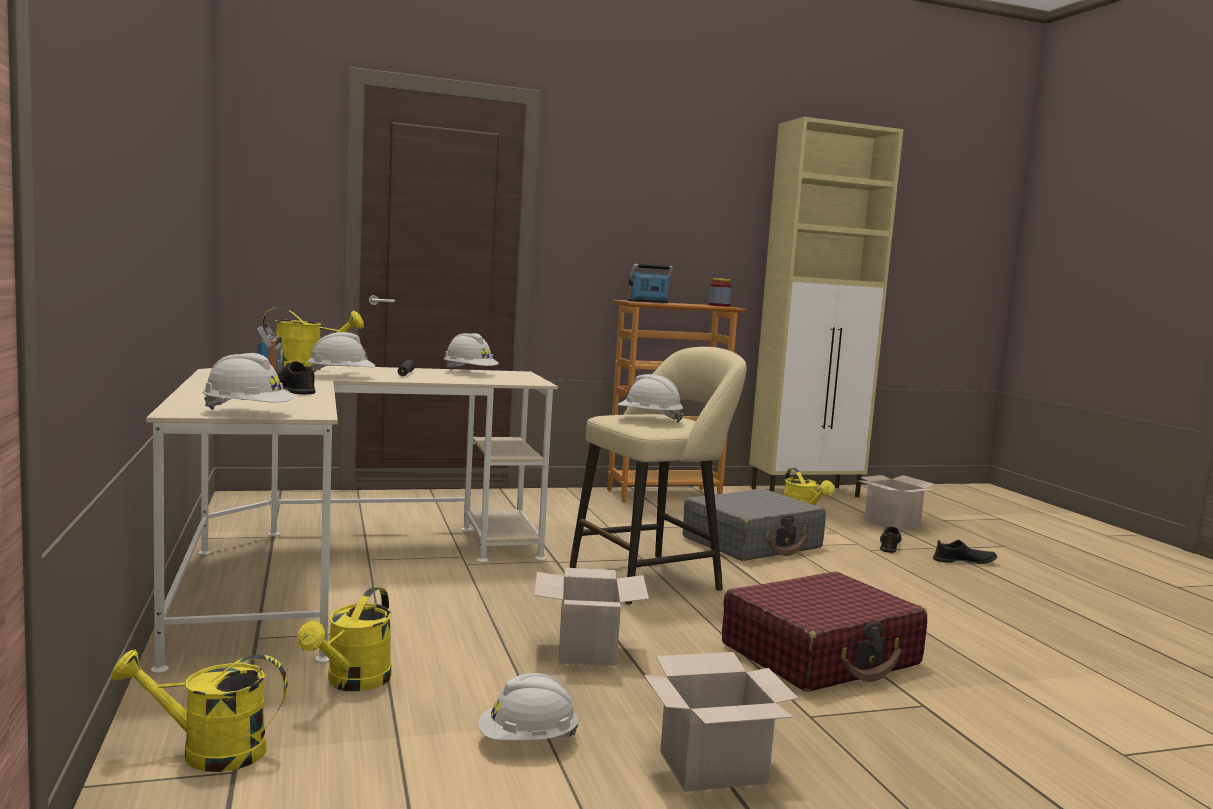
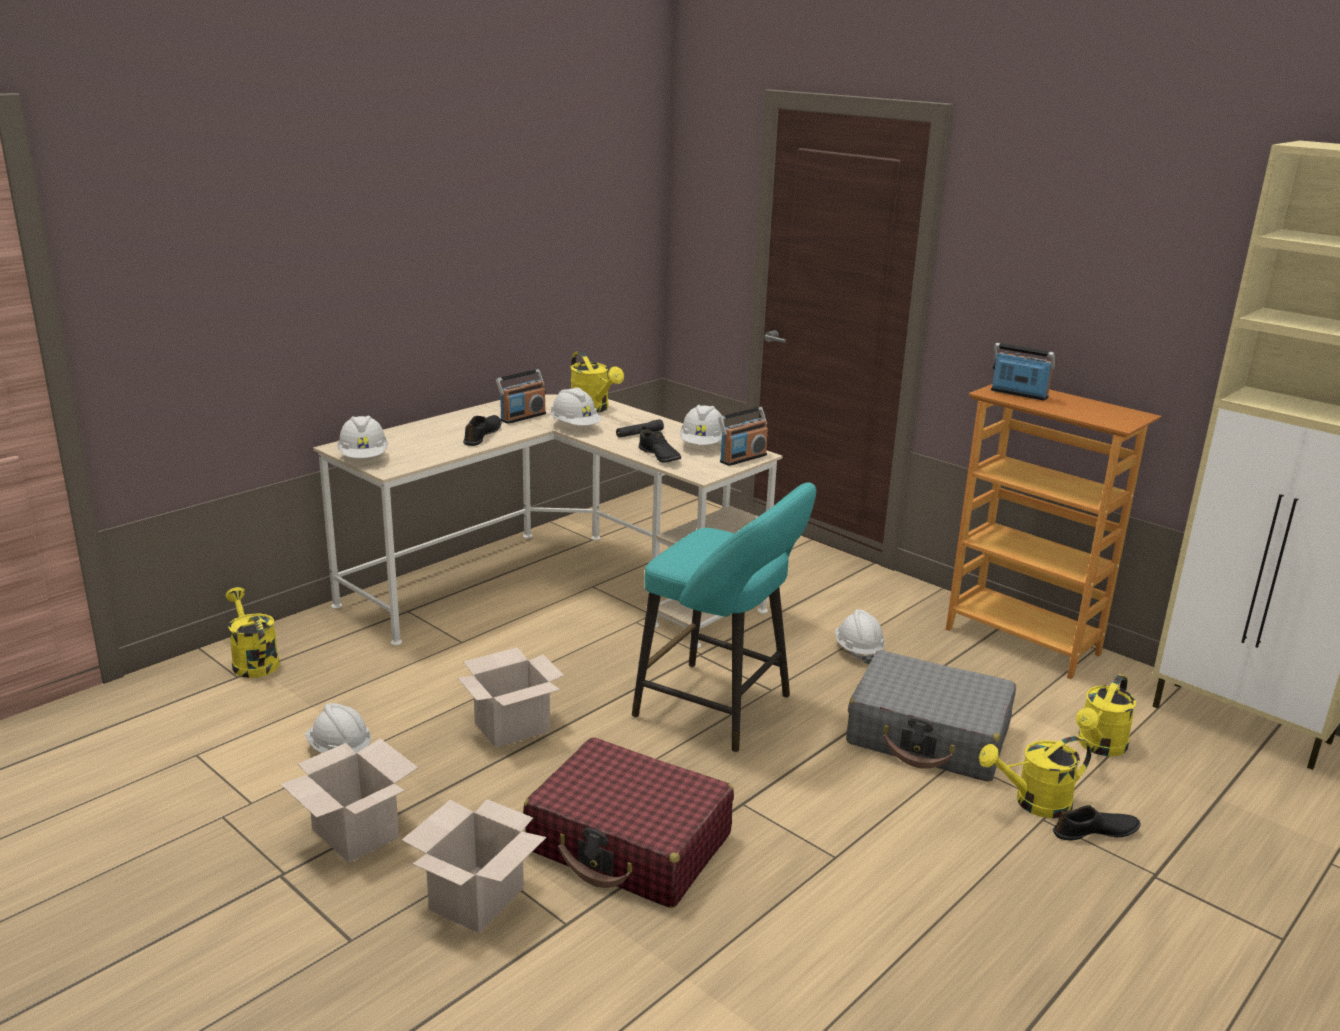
camera: 60 degrees right, 15 degrees up
yellow watering can [297,587,392,691] -> yellow watering can moved to [979,736,1091,818]
beige stool [569,347,747,605] -> turquoise stool [632,482,816,753]
white hard hat [617,374,684,423] -> white hard hat moved to [835,609,885,665]
jar [709,278,732,307] -> none
cardboard box [857,475,936,530] -> cardboard box moved to [402,799,547,933]
black shoe [933,540,997,564] -> black shoe moved to [639,426,681,462]
none -> radio [718,407,768,466]

